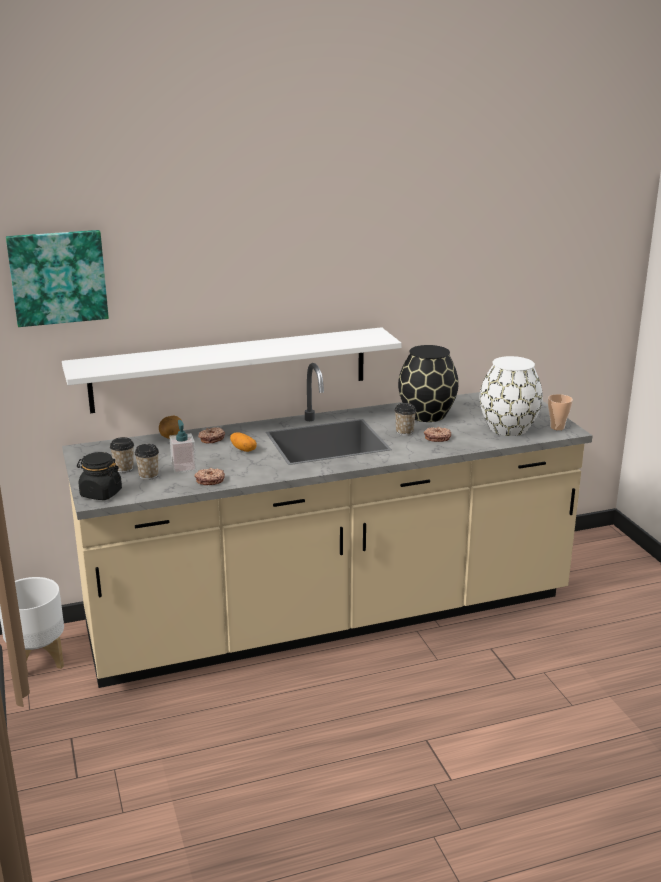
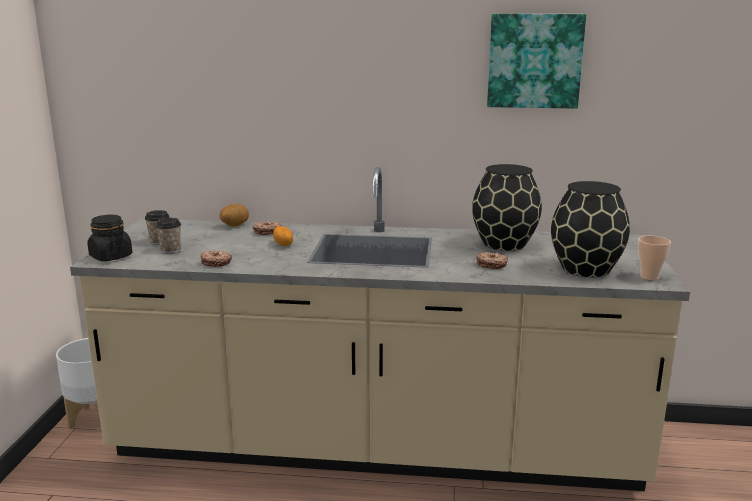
camera: 25 degrees right, 5 degrees down
picture [6,230,109,327] -> picture moved to [487,14,586,109]
white shelf [62,327,401,413] -> none
soap dispenser [169,420,196,474] -> none
cup [394,403,417,436] -> none
white vase [480,356,543,436] -> black vase [551,181,630,277]

